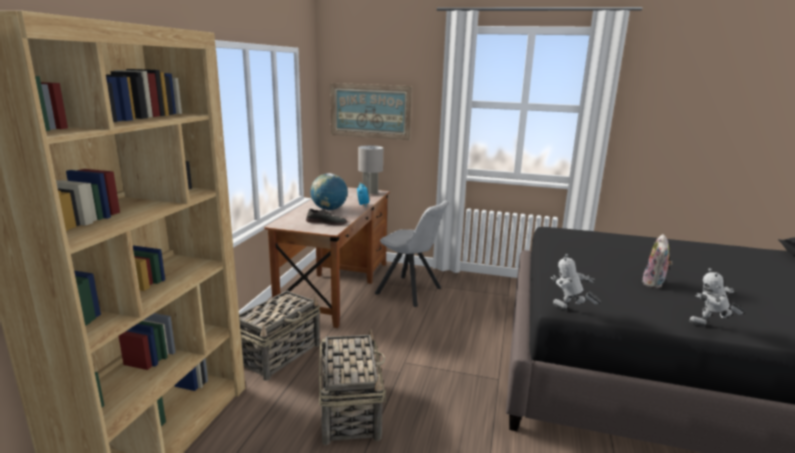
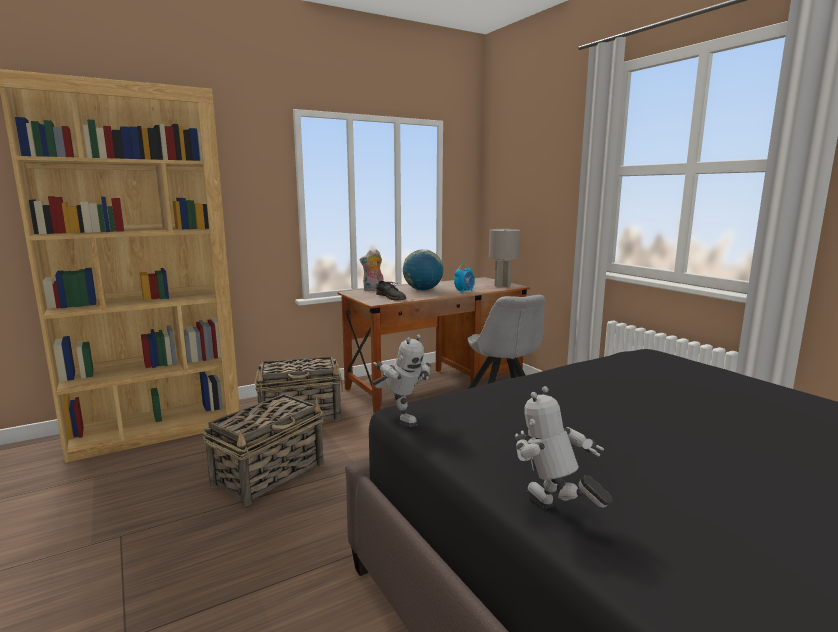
camera: 45 degrees right, 5 degrees down
picture [330,83,412,140] -> none
toy robot [551,254,601,310] -> toy robot turned 150 degrees clockwise [373,334,431,427]
plush toy [642,234,673,288] -> plush toy moved to [360,249,384,291]

